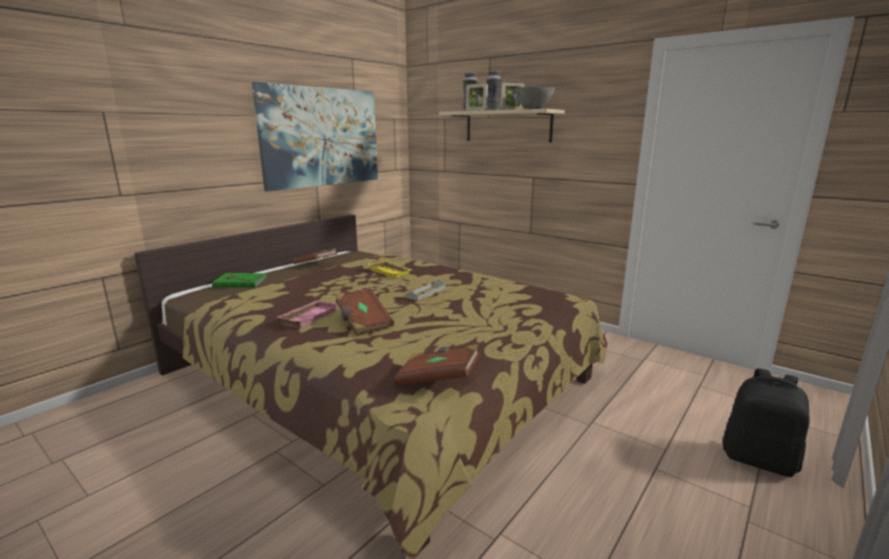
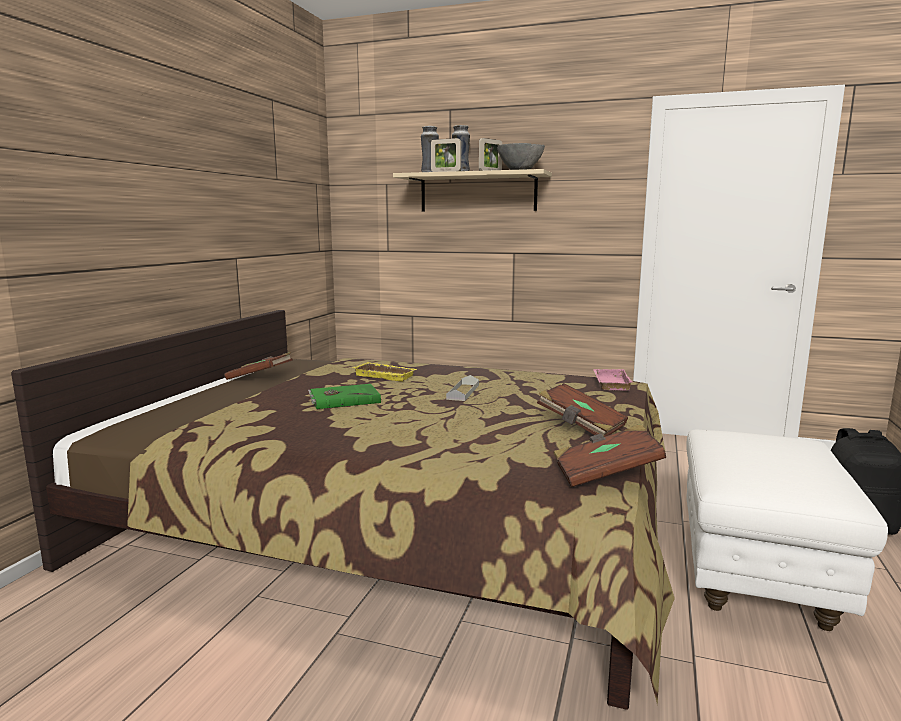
camera: 20 degrees left, 5 degrees down
green book [212,273,267,288] -> green book moved to [308,384,381,409]
picture [252,82,378,191] -> none
pink tray [278,300,338,328] -> pink tray moved to [593,369,633,391]
brown book [335,288,394,336] -> brown book moved to [537,383,628,437]
none -> white ottoman [686,429,888,631]

